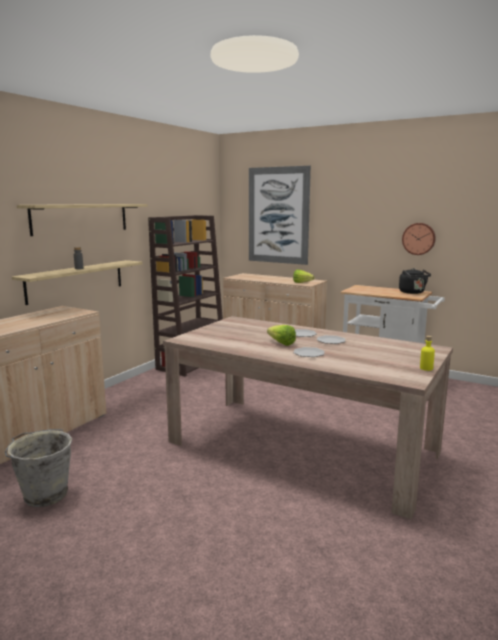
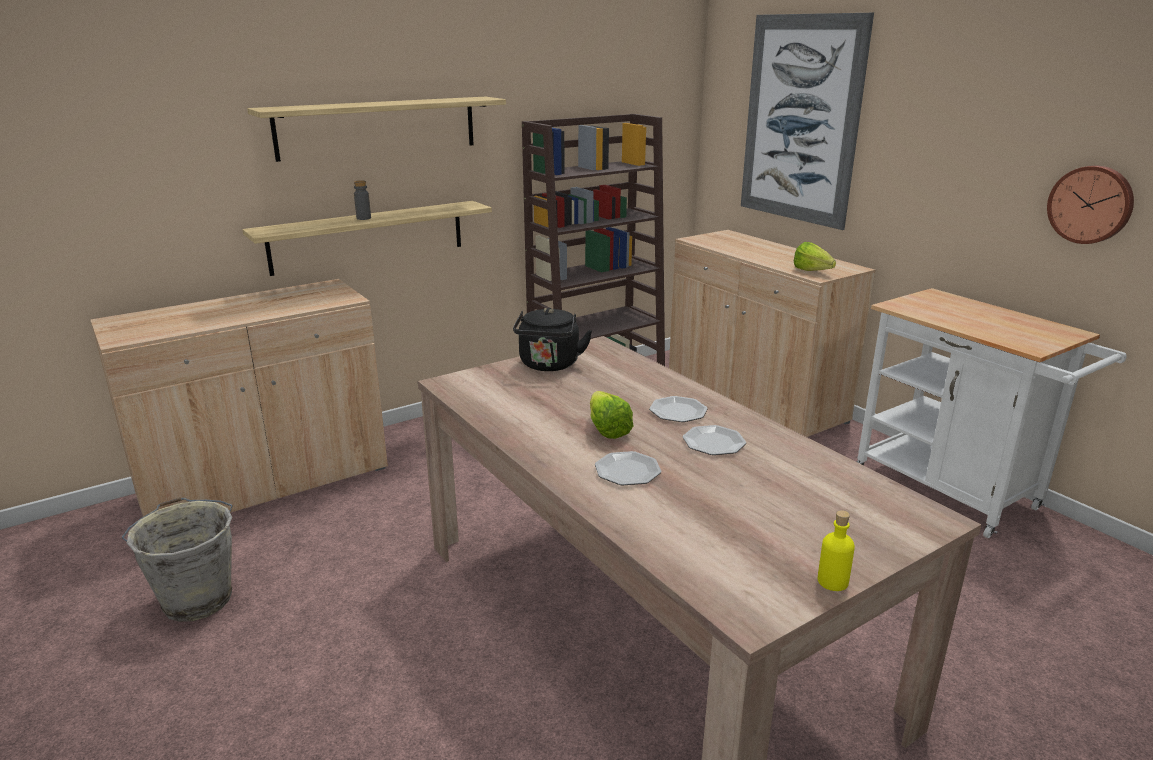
camera: 25 degrees right, 10 degrees up
black kettle [399,268,431,294] -> black kettle moved to [513,308,592,371]

